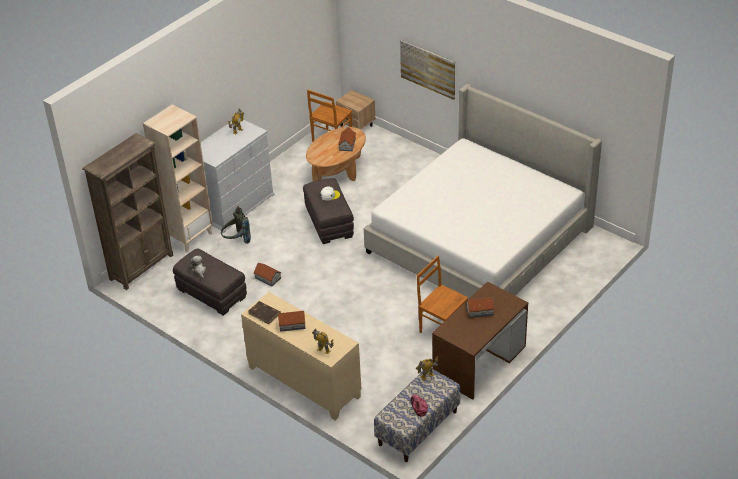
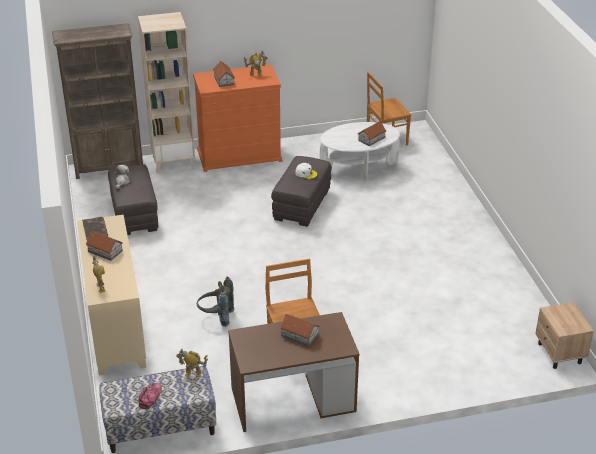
camera: 35 degrees right, 5 degrees down
white dresser [201,119,275,233] -> orange dresser [193,65,283,172]
grey backpack [221,206,251,244] -> grey backpack moved to [197,276,234,327]
toy house [253,263,281,286] -> toy house moved to [213,61,235,87]
brown coffee table [306,127,366,182] -> white coffee table [320,122,400,181]
beige nightstand [336,90,376,130] -> beige nightstand moved to [535,302,594,369]
bed [364,84,602,299] -> none
picture [400,40,455,100] -> none

